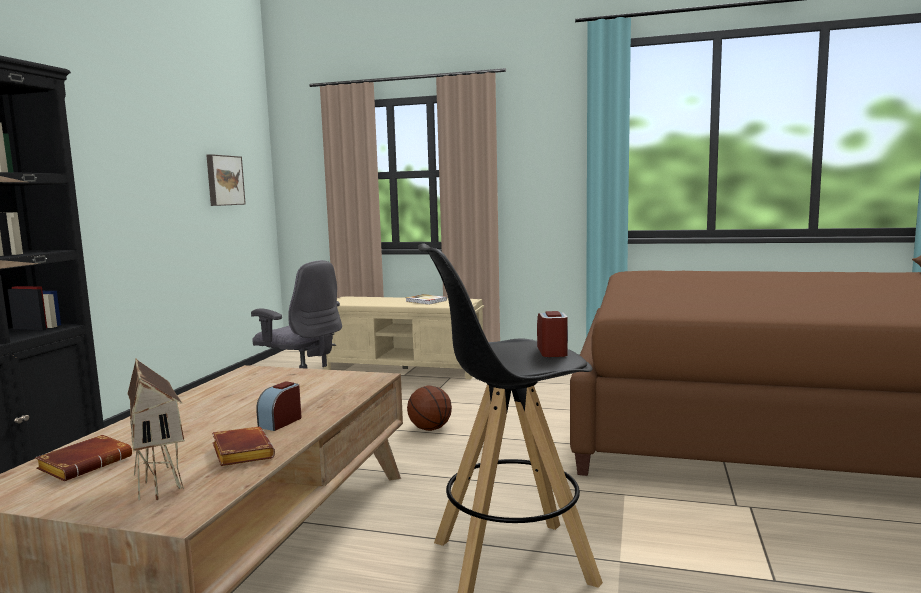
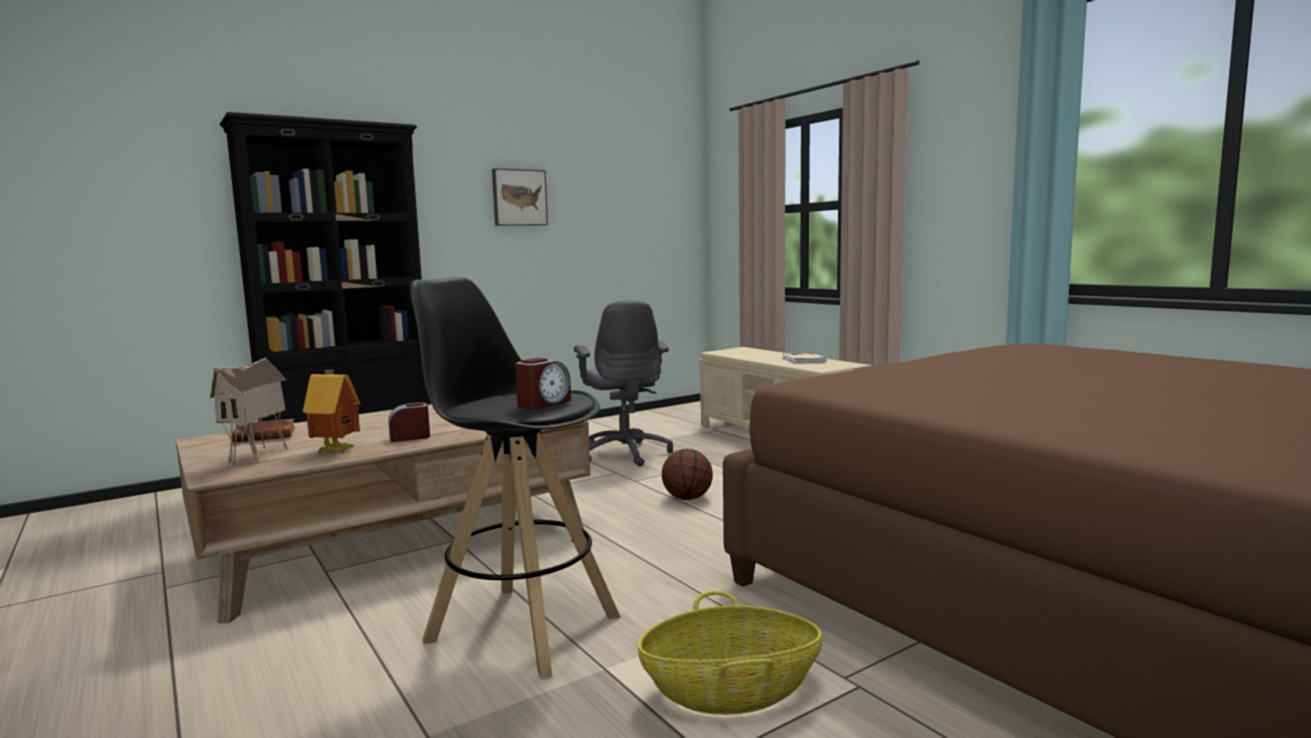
camera: 40 degrees right, 0 degrees up
picture [206,154,246,206] -> picture moved to [492,168,548,226]
brown book [212,427,275,466] -> toy house [303,369,361,452]
none -> basket [637,591,822,715]

